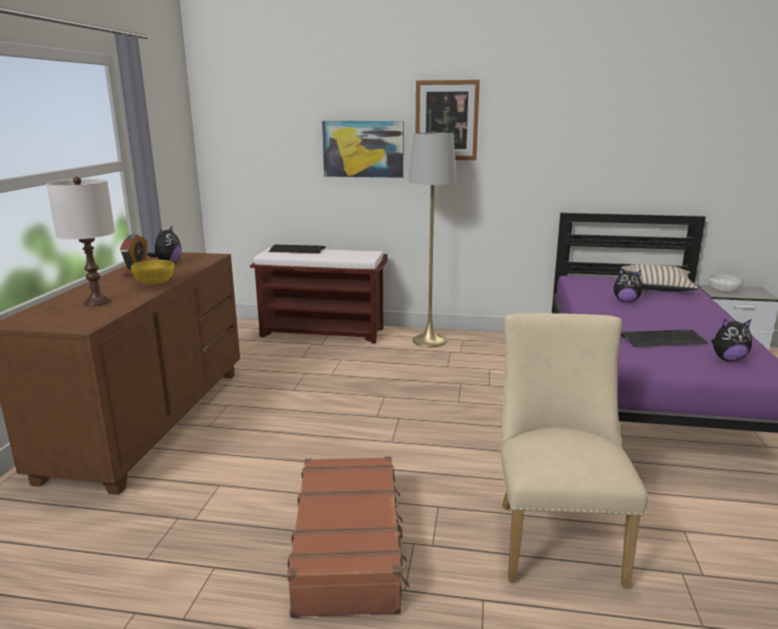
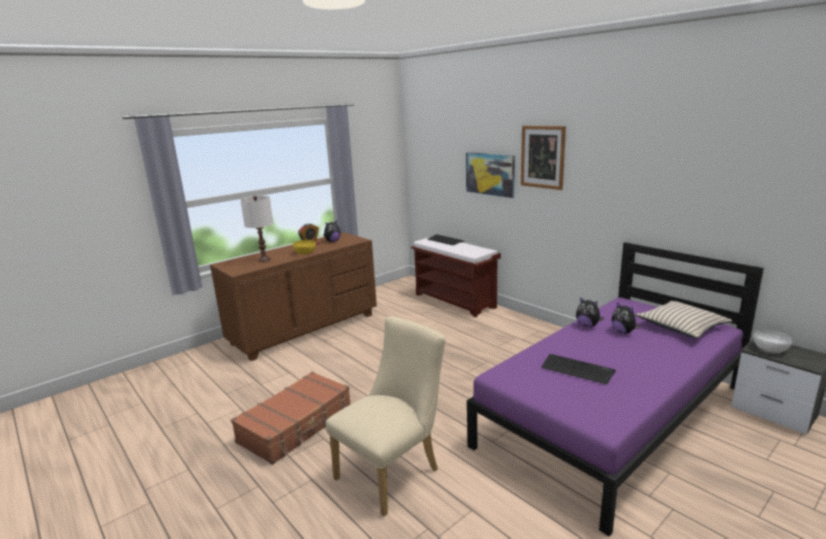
camera: 40 degrees right, 0 degrees up
grey floor lamp [409,132,457,347] -> none
plush toy [711,319,752,361] -> plush toy moved to [576,297,604,327]

